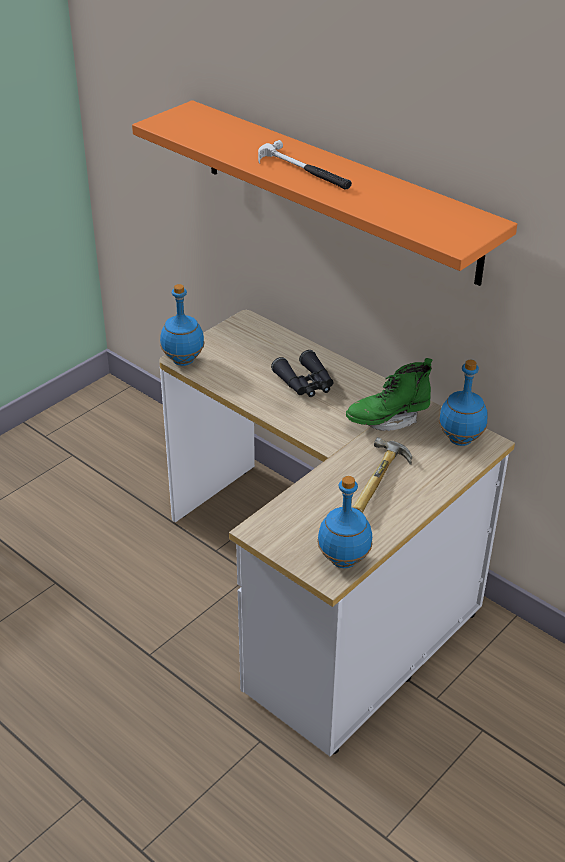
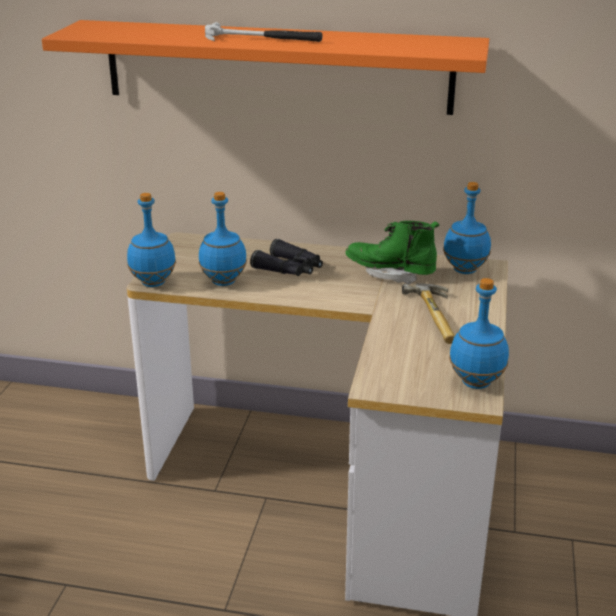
camera: 30 degrees left, 10 degrees down
green boot [346,358,433,431] -> green boot turned 75 degrees clockwise [346,221,439,284]
none -> blue bottle [199,192,247,286]

